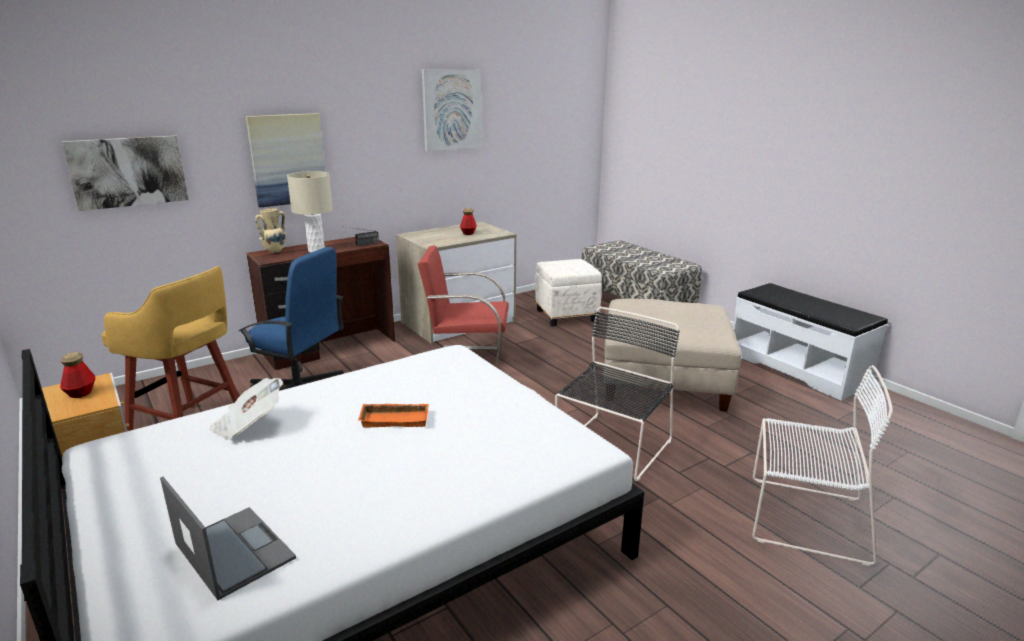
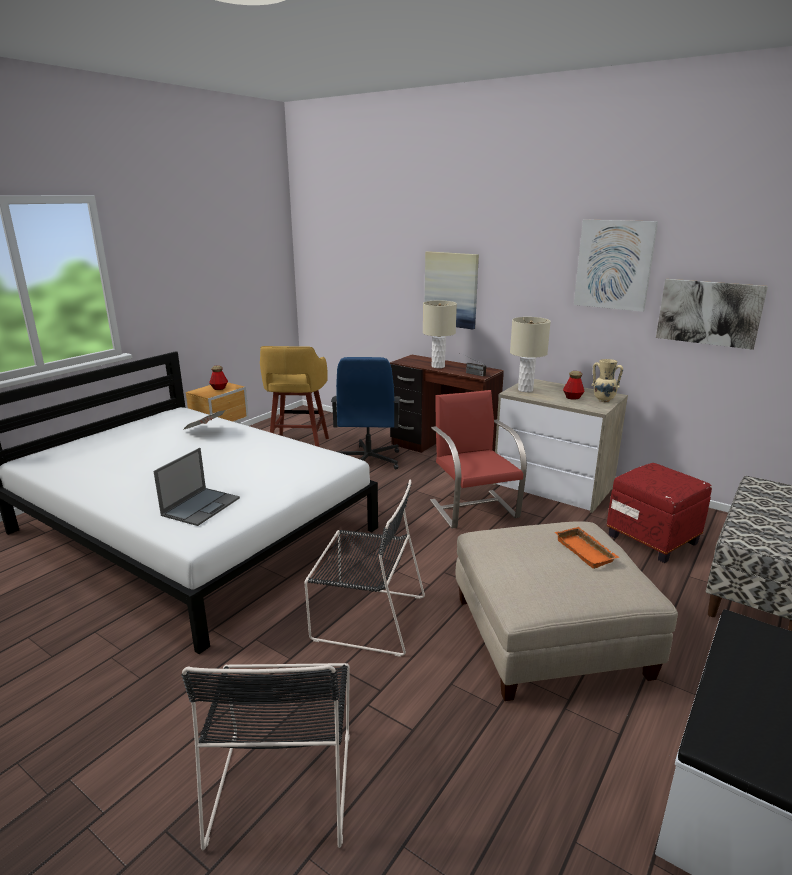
camera: 70 degrees right, 0 degrees up
picture [62,135,189,211] -> picture moved to [656,279,768,350]
laptop [160,477,296,600] -> laptop moved to [154,448,240,526]
beige vase [255,208,287,253] -> beige vase moved to [592,359,623,402]
orange tray [358,404,429,428] -> orange tray moved to [555,527,620,569]
white ottoman [535,259,602,326] -> red ottoman [607,463,712,563]
white chair [752,365,893,566] -> black chair [181,663,350,850]
none -> beige table lamp [510,317,551,392]

